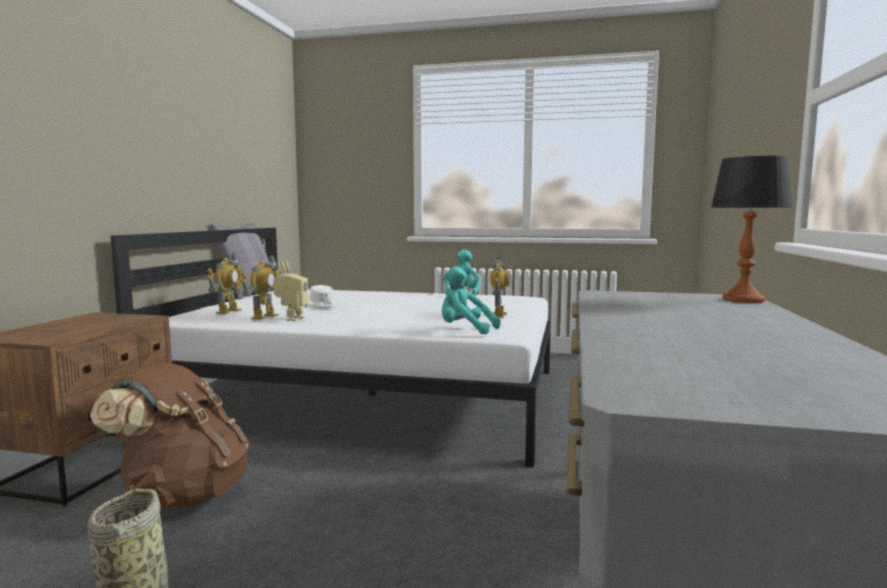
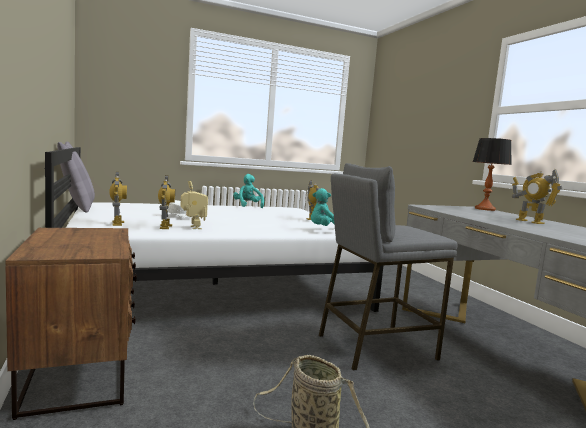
camera: 35 degrees left, 0 degrees up
brown backpack [90,363,250,509] -> none
none -> grey stool [319,163,457,371]
none -> toy robot [512,169,562,224]

